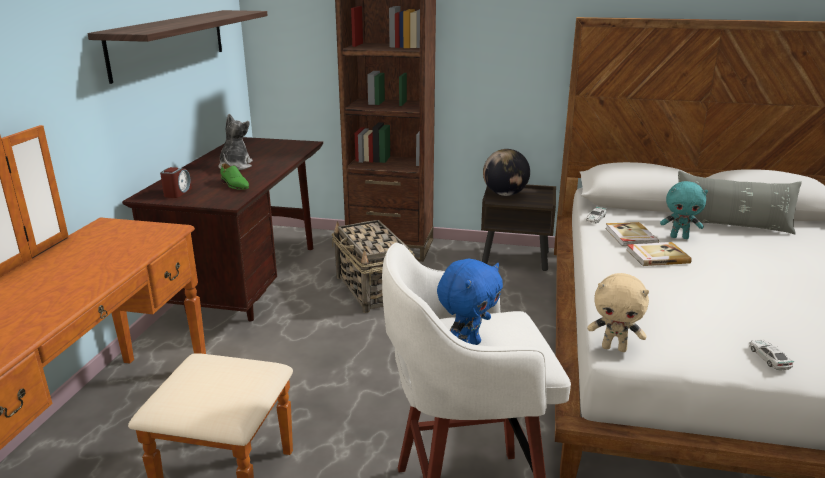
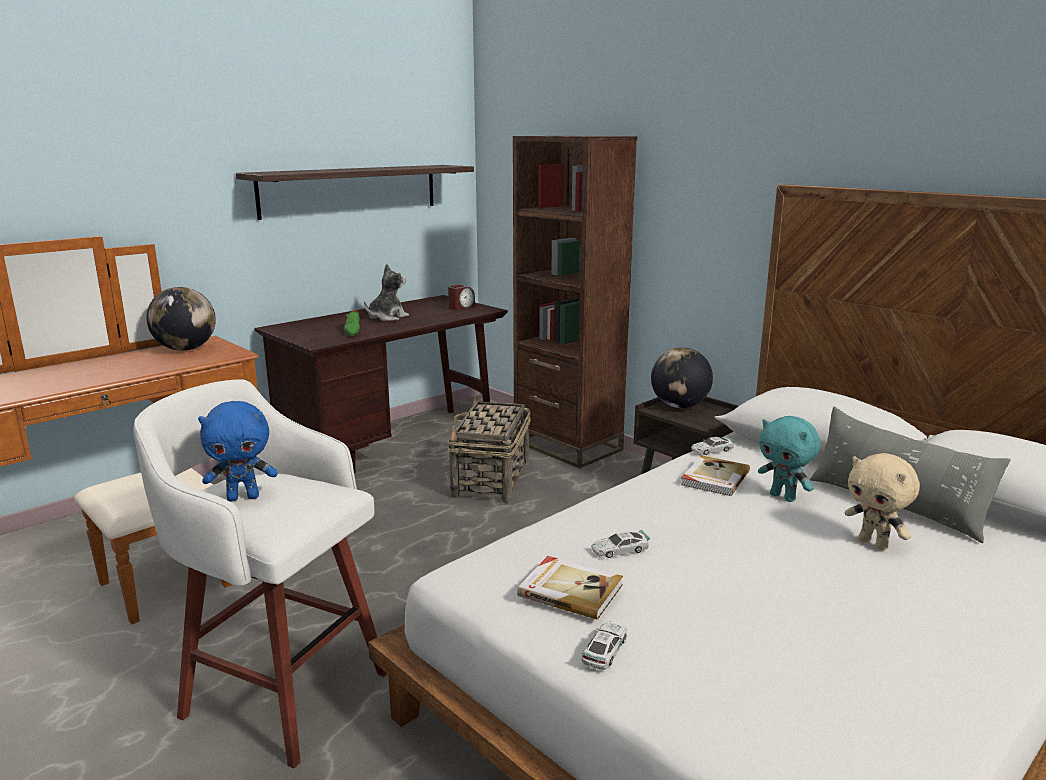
camera: 35 degrees right, 5 degrees down
alarm clock [160,167,192,198] -> alarm clock moved to [448,285,475,310]
beige plush toy [587,273,649,352] -> beige plush toy moved to [845,453,920,550]
book [627,242,692,266] -> book moved to [517,556,623,620]
none -> globe [146,287,216,351]
none -> toy car [591,530,650,558]

